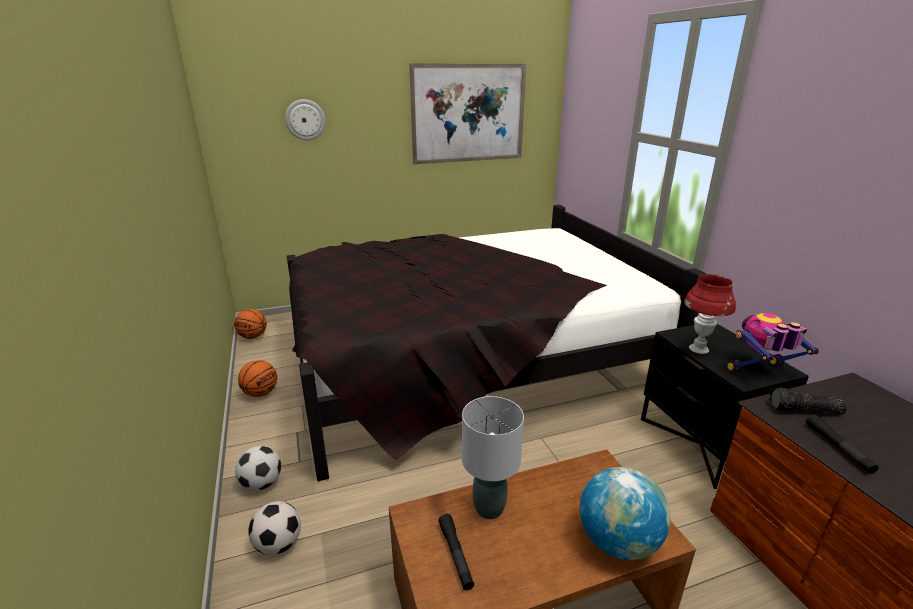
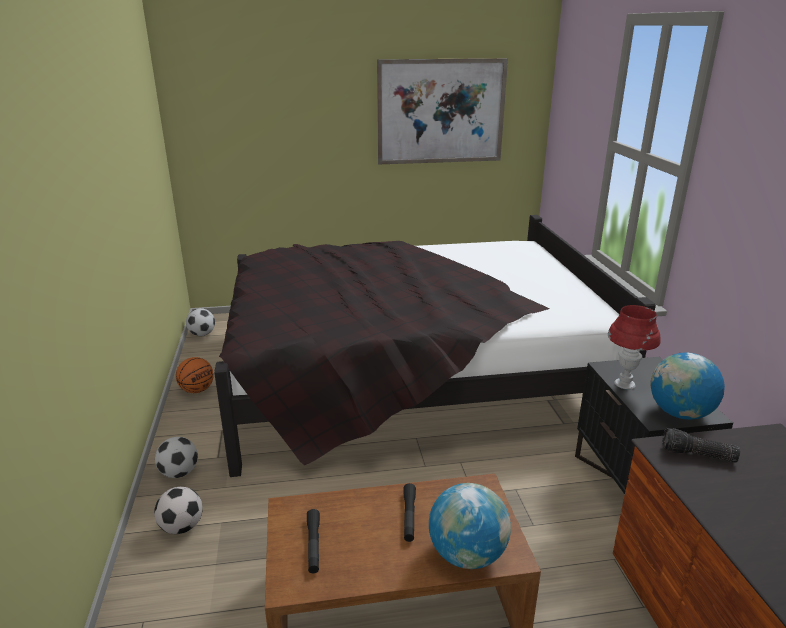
camera: 10 degrees right, 0 degrees up
basketball [234,309,267,339] -> football [186,308,215,336]
wall clock [285,99,326,140] -> none
grey table lamp [462,396,524,519] -> none
toy robot [727,313,819,372] -> globe [650,352,725,420]
black flashlight [806,414,879,474] -> black flashlight moved to [404,483,416,542]

